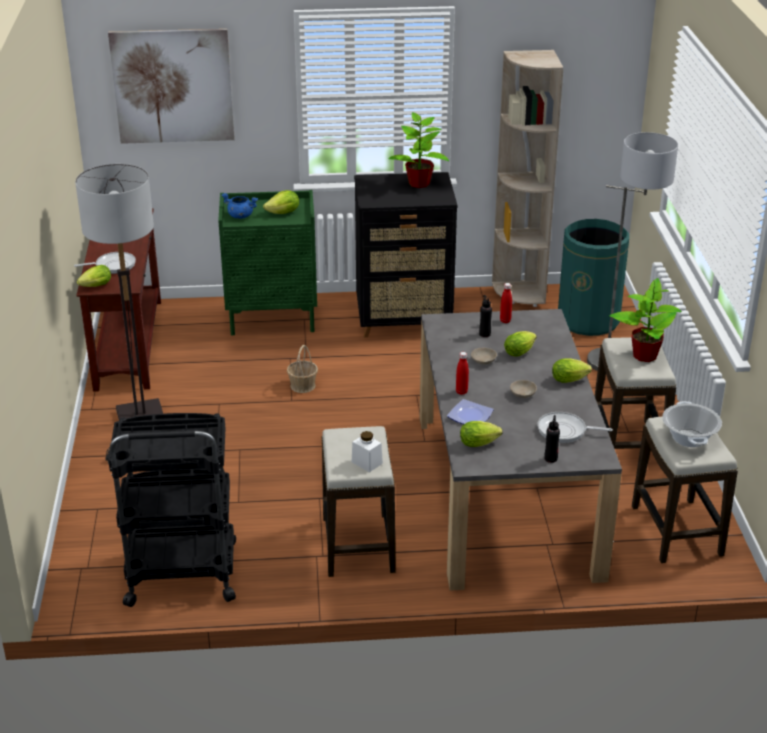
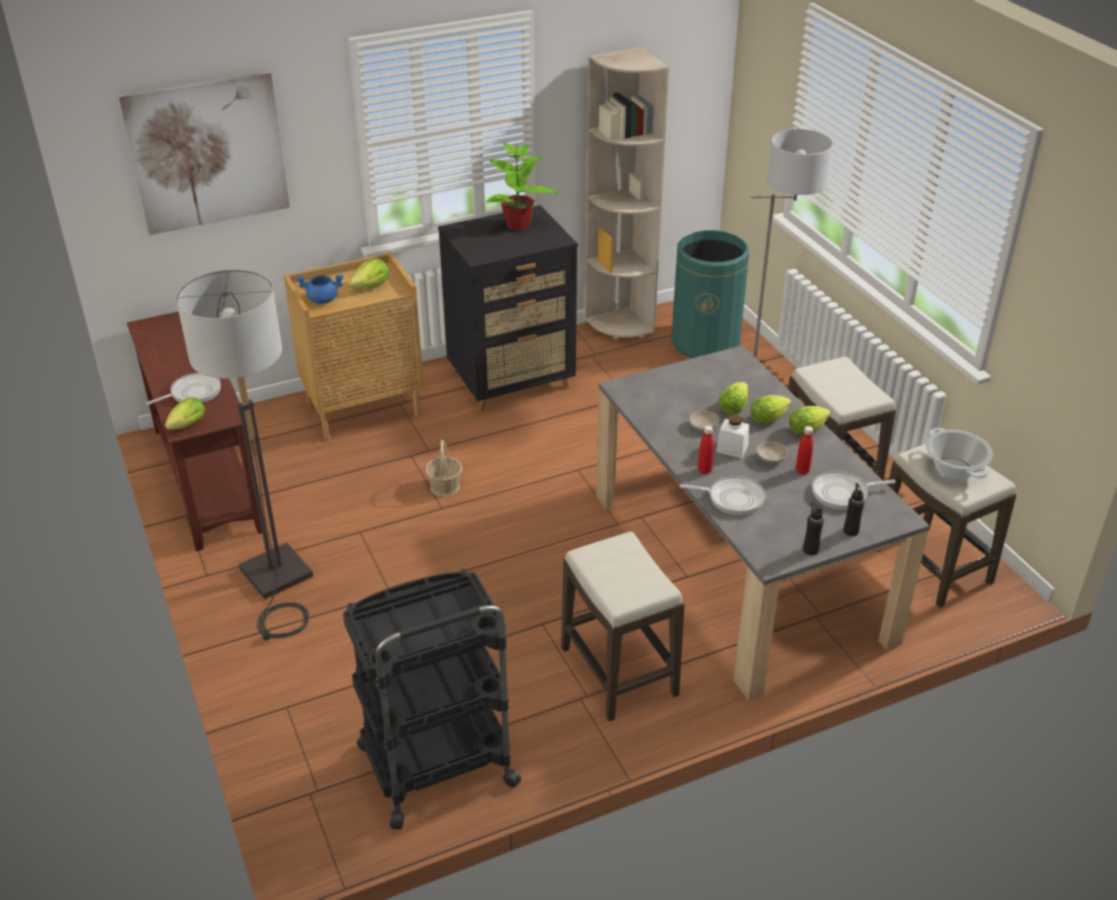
camera: 20 degrees left, 5 degrees up
green cabinet [218,190,317,336] -> brown cabinet [284,252,424,441]
white jar [352,431,383,472] -> white jar moved to [716,415,749,458]
plate [447,399,494,424] -> frying pan [680,476,765,515]
lettuce [460,421,503,447] -> lettuce moved to [751,395,791,424]
black bottle [479,295,492,337] -> black bottle moved to [803,503,824,555]
red bottle [500,283,512,323] -> red bottle moved to [796,426,813,475]
potted plant [609,278,682,362] -> none

